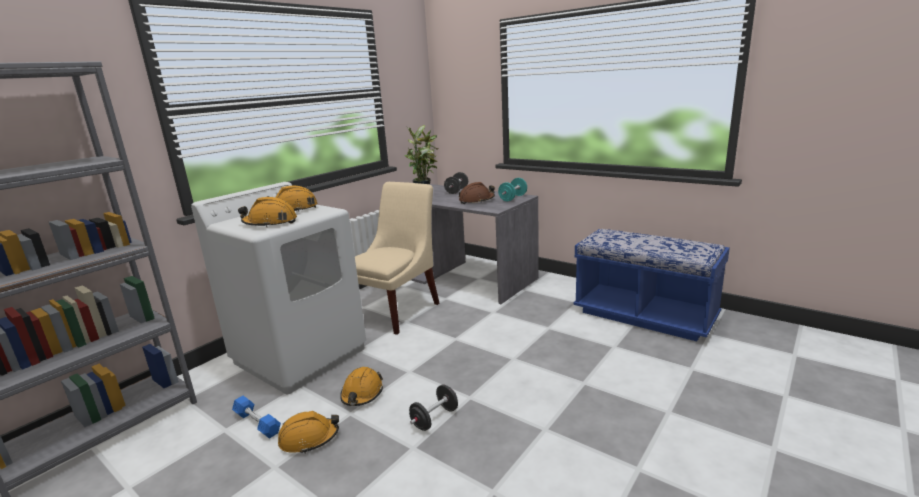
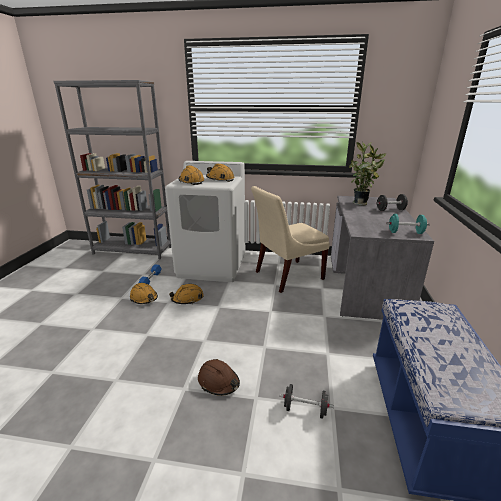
camera: 60 degrees right, 5 degrees up
beige chair [355,182,439,335] -> beige chair turned 150 degrees clockwise [251,186,330,293]
black dumbbell [409,384,458,431] -> black dumbbell moved to [279,384,334,419]
brown hard hat [459,182,495,204] -> brown hard hat moved to [198,359,240,396]

